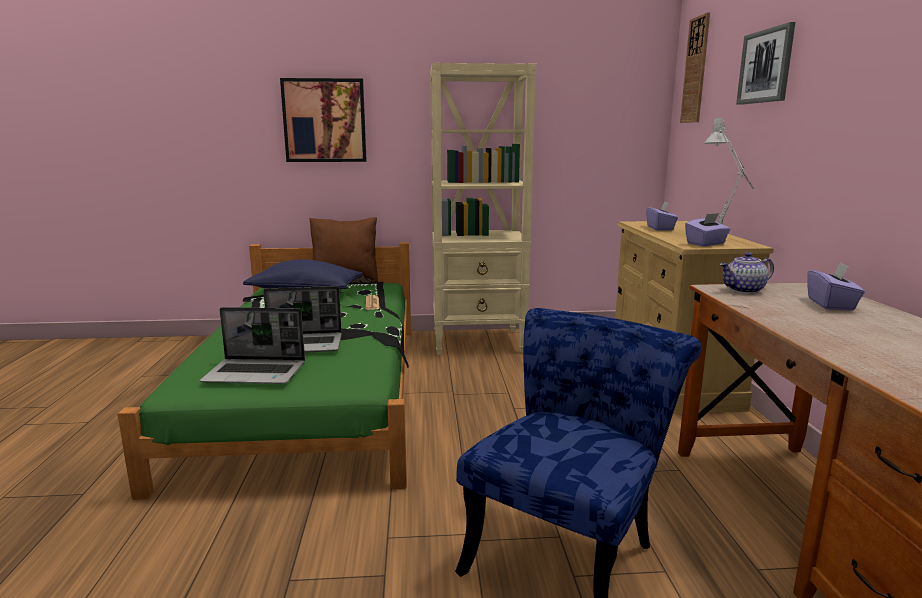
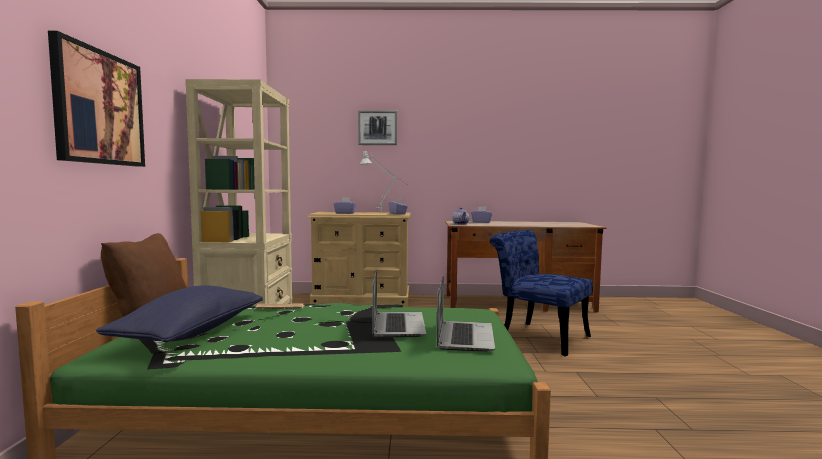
camera: 85 degrees left, 10 degrees down
wall clock [680,12,710,123] -> none

